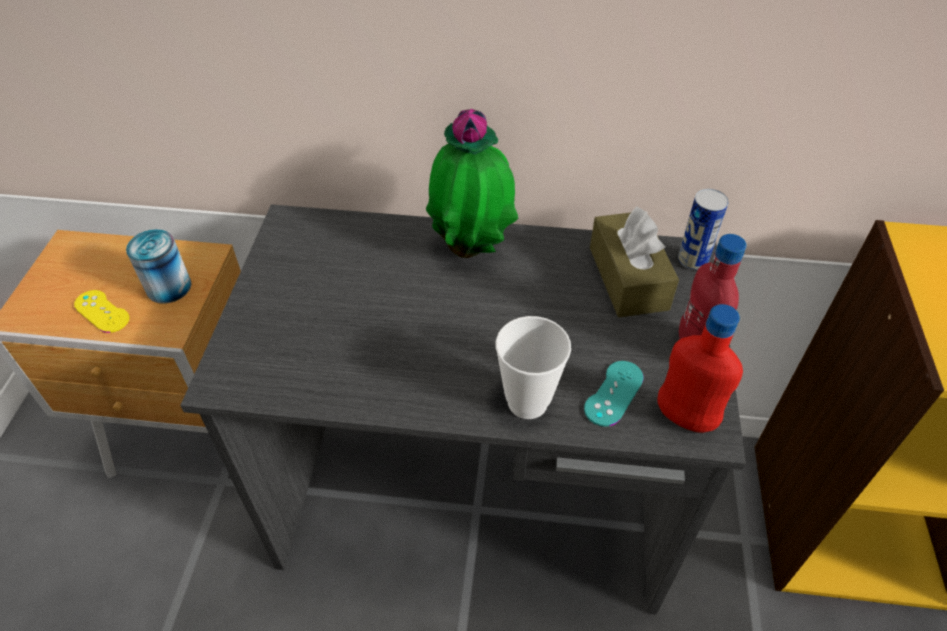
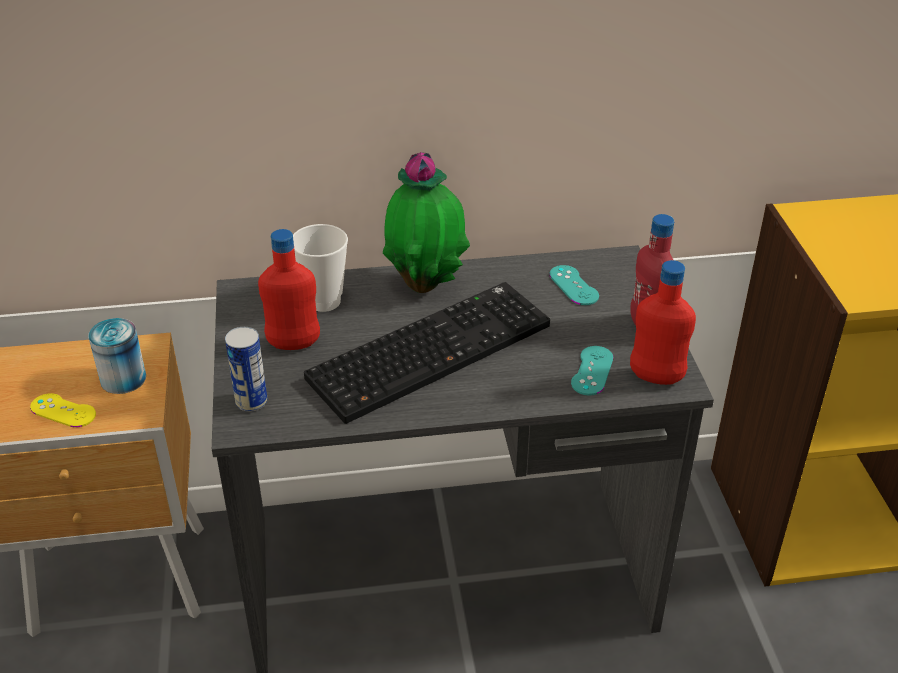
camera: 15 degrees left, 10 degrees down
cup [495,316,571,419] -> cup moved to [293,224,348,312]
brown tissue box [590,206,679,317] -> turquoise game controller [549,265,599,305]
can [678,189,729,270] -> can moved to [225,327,267,412]
none -> red bottle [258,229,320,350]
none -> keyboard [304,282,550,424]

